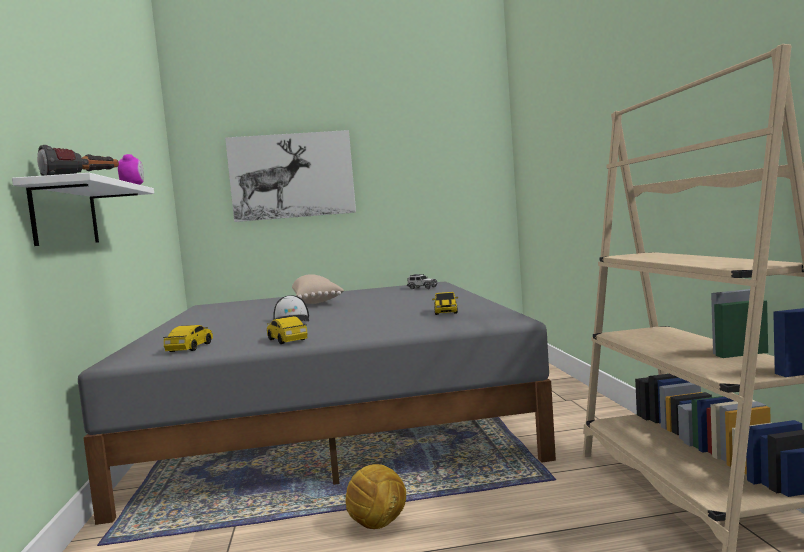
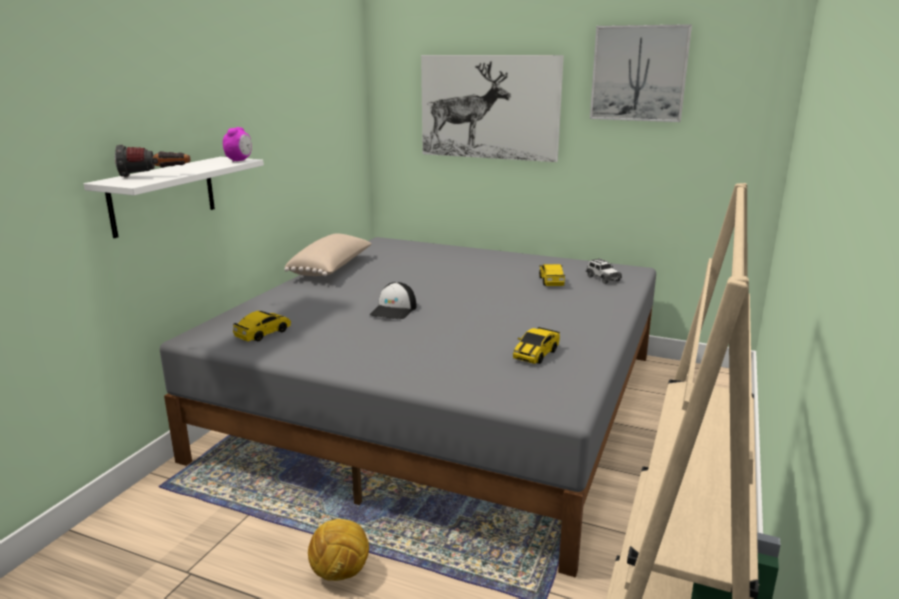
camera: 30 degrees right, 15 degrees up
toy car [267,316,308,344] -> toy car moved to [539,264,565,286]
beige pillow [292,274,344,304] -> beige pillow moved to [284,234,372,276]
none -> picture [590,24,692,122]

